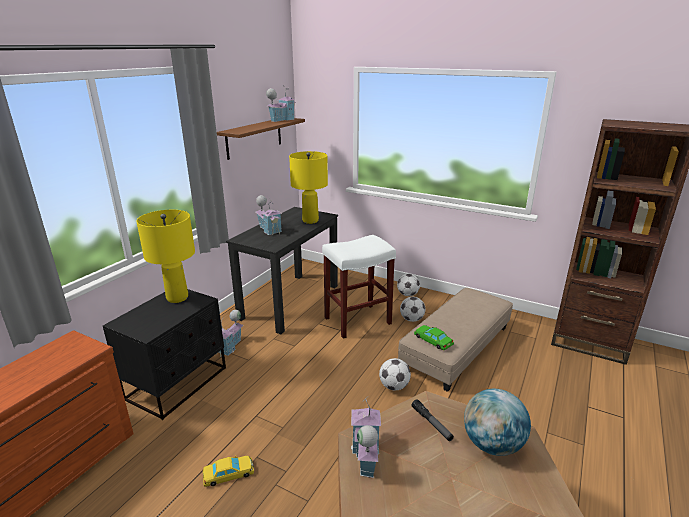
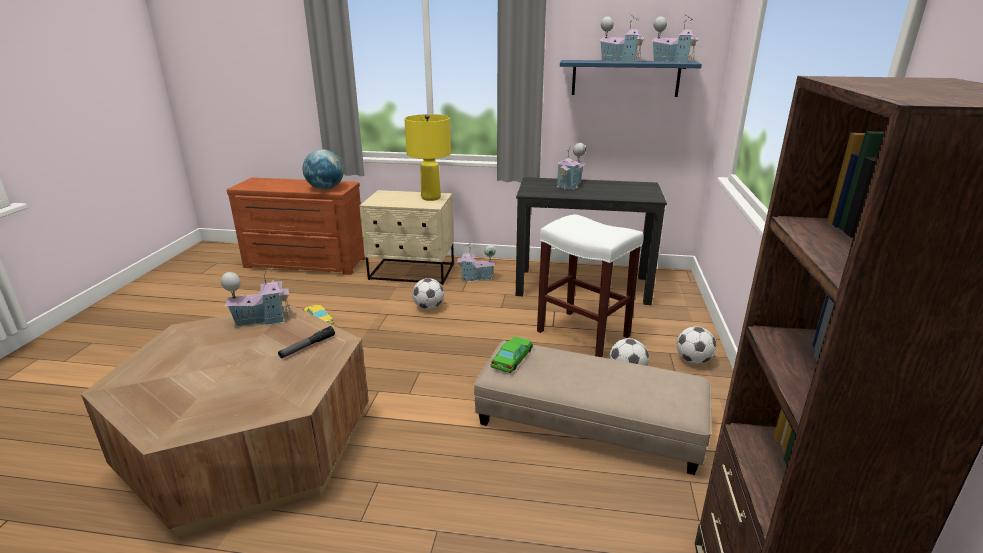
camera: 70 degrees right, 0 degrees up
black nightstand [103,289,226,420] -> beige nightstand [359,190,454,285]
brown shelf [217,118,305,160] -> blue shelf [560,60,702,97]
yellow table lamp [289,151,328,224] -> none
football [379,358,411,390] -> football moved to [412,278,444,310]
globe [464,388,531,456] -> globe moved to [303,150,344,190]
none -> toy house [599,14,645,62]

